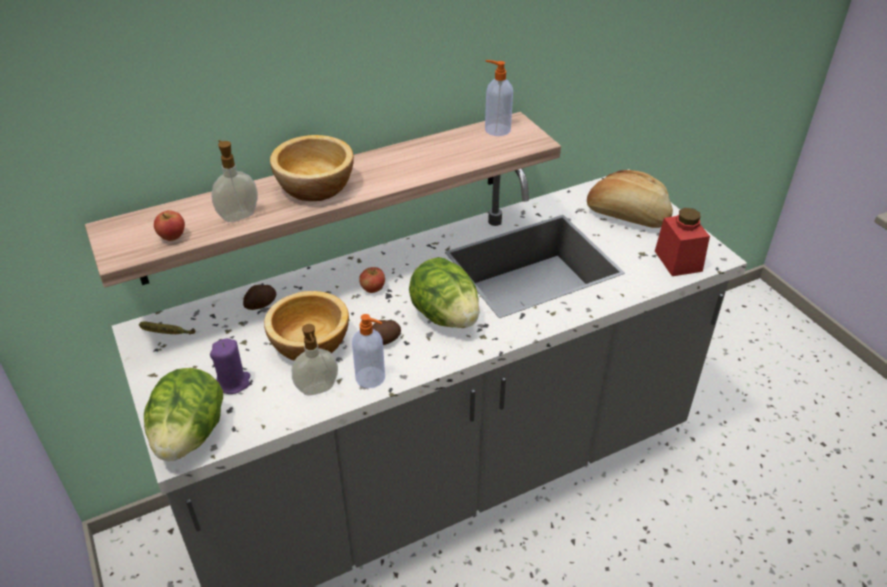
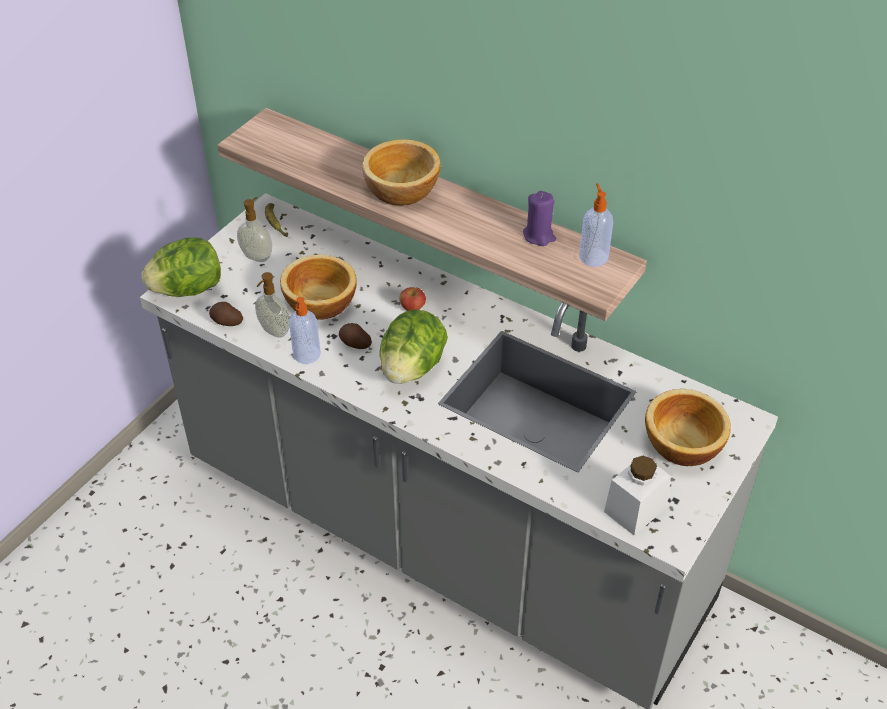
camera: 60 degrees right, 5 degrees up
apple [154,210,185,241] -> none
purple candle [210,338,250,394] -> purple candle moved to [523,191,556,246]
soap dispenser [211,140,258,222] -> soap dispenser moved to [237,197,272,262]
potato [243,285,276,310] -> potato moved to [209,302,243,326]
bread [587,170,673,228] -> bowl [645,389,731,466]
red jar [655,208,710,276] -> white jar [604,455,671,535]

